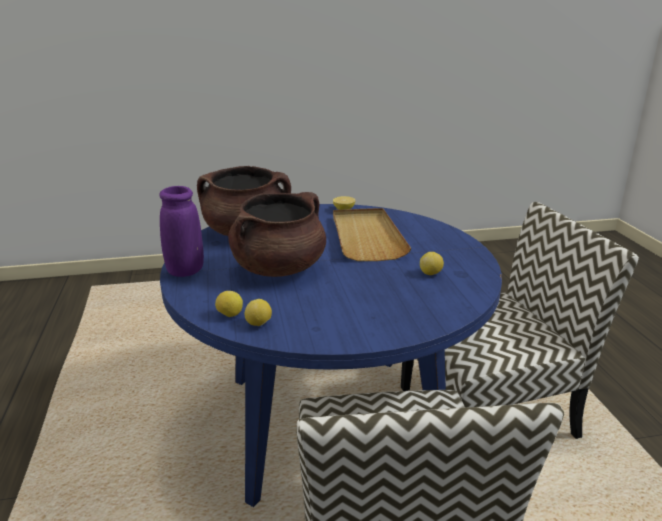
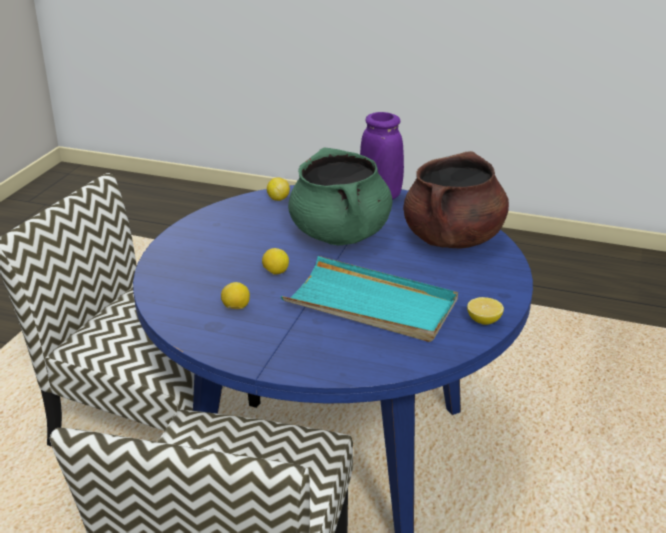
camera: 120 degrees right, 5 degrees up
brown cooking pot [228,192,326,277] -> green cooking pot [288,148,393,246]
lemon [245,299,272,326] -> lemon moved to [262,248,289,275]
beige tray [333,208,411,261] -> turquoise tray [281,256,458,342]

